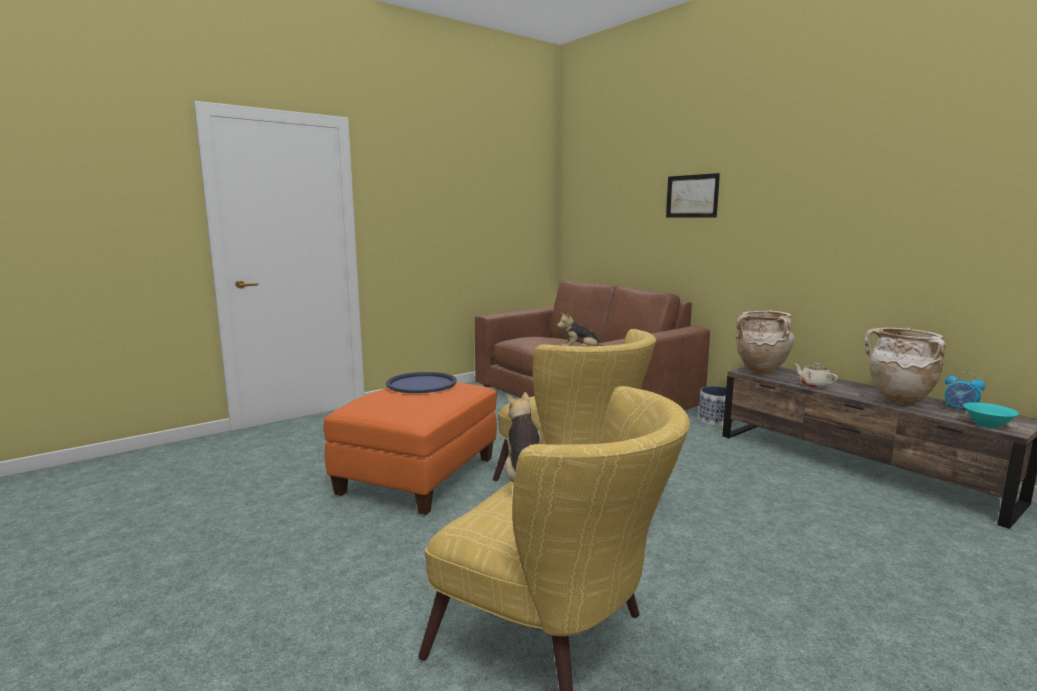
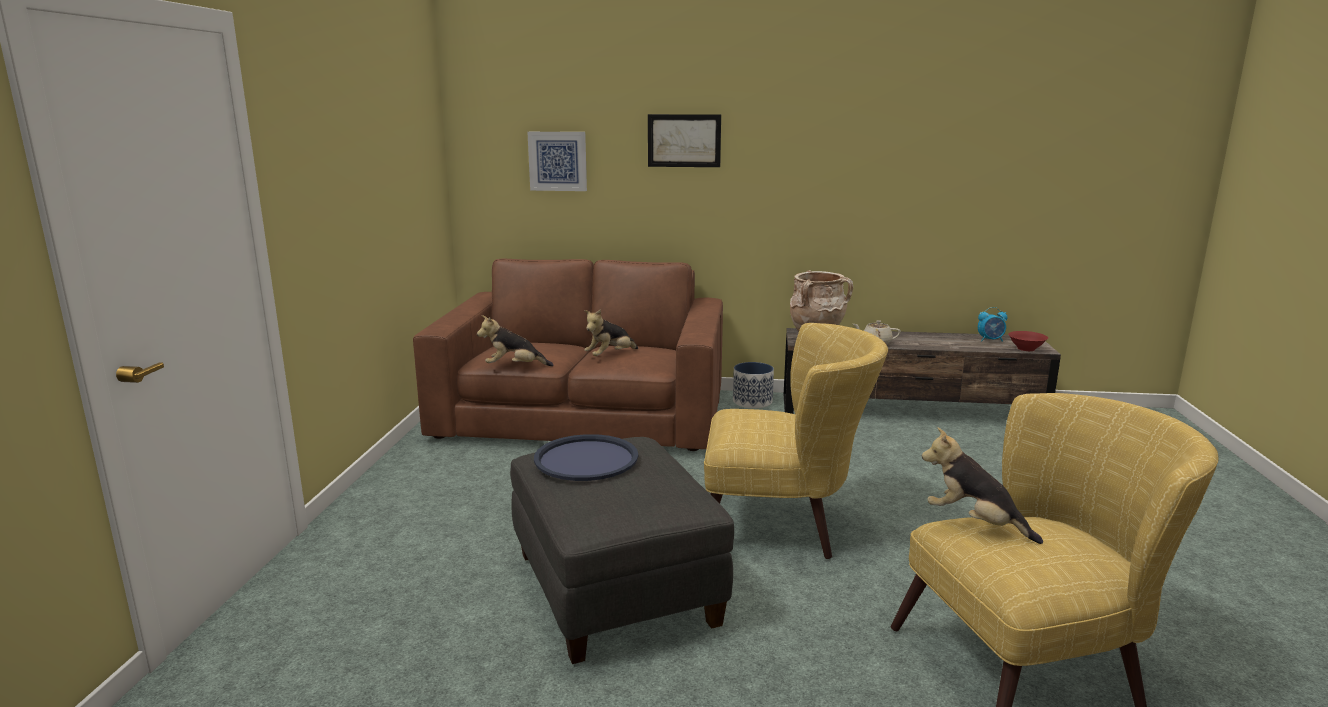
camera: 45 degrees left, 5 degrees up
orange ottoman [324,382,497,515] -> grey ottoman [510,437,734,664]
beige vase [865,327,946,406] -> none
turquoise bowl [963,402,1019,428] -> red bowl [1008,331,1048,351]
none -> plush toy [477,315,554,366]
none -> picture [527,132,587,191]

